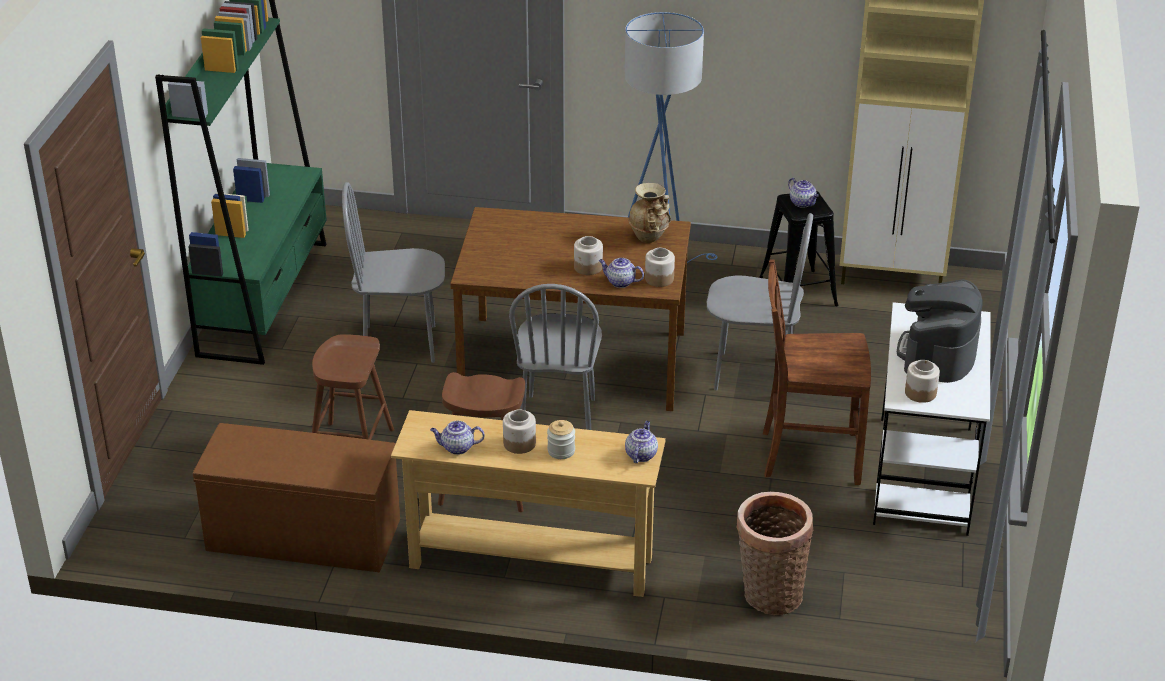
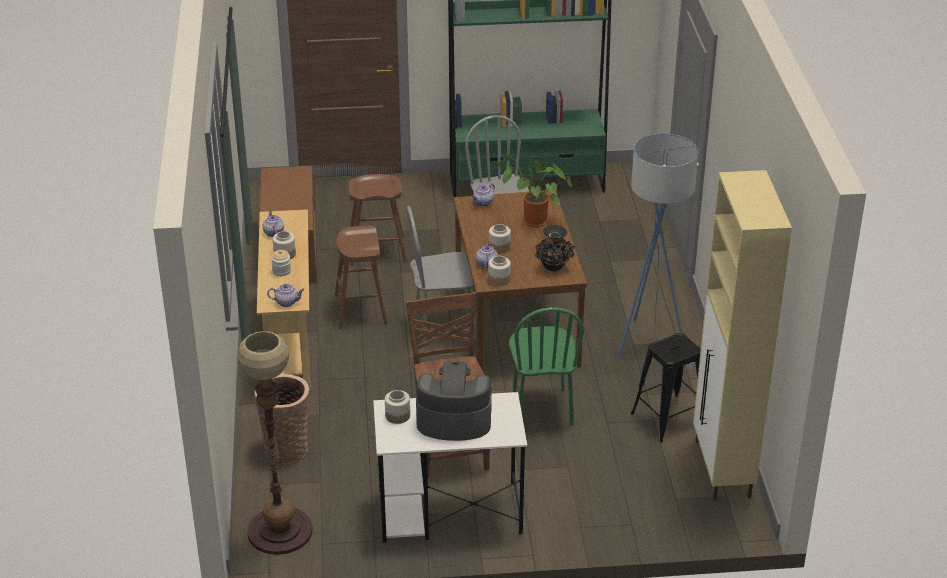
camera: 75 degrees right, 0 degrees up
beige vase [628,183,671,243] -> black vase [535,225,575,271]
grey chair [707,213,813,390] -> green chair [509,307,584,426]
teapot [788,178,819,208] -> teapot moved to [472,183,495,207]
none -> floor lamp [237,331,313,555]
none -> potted plant [498,151,572,227]

